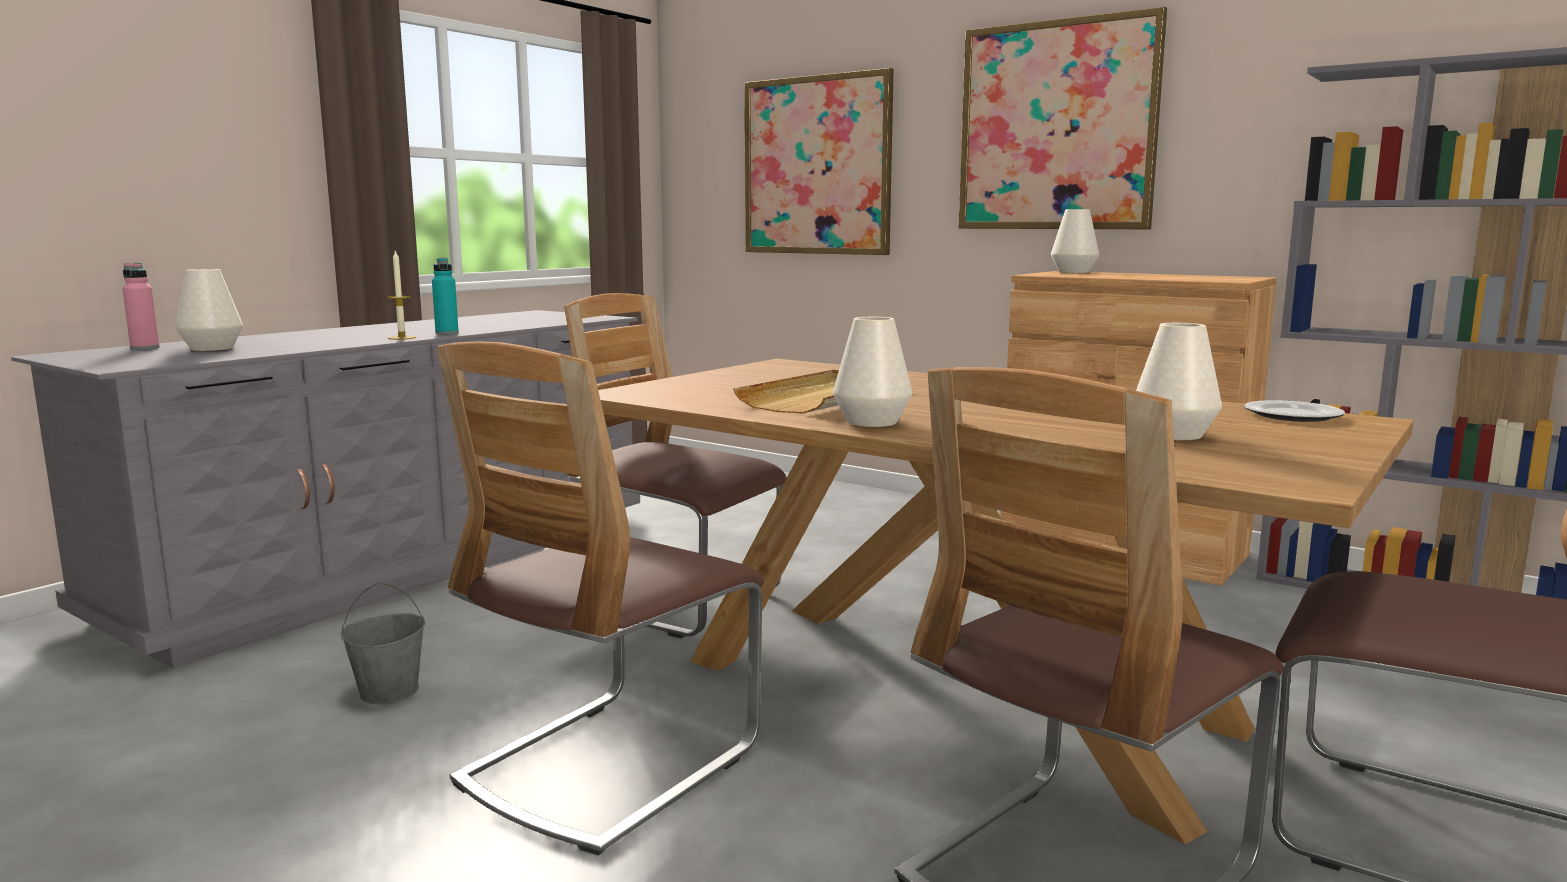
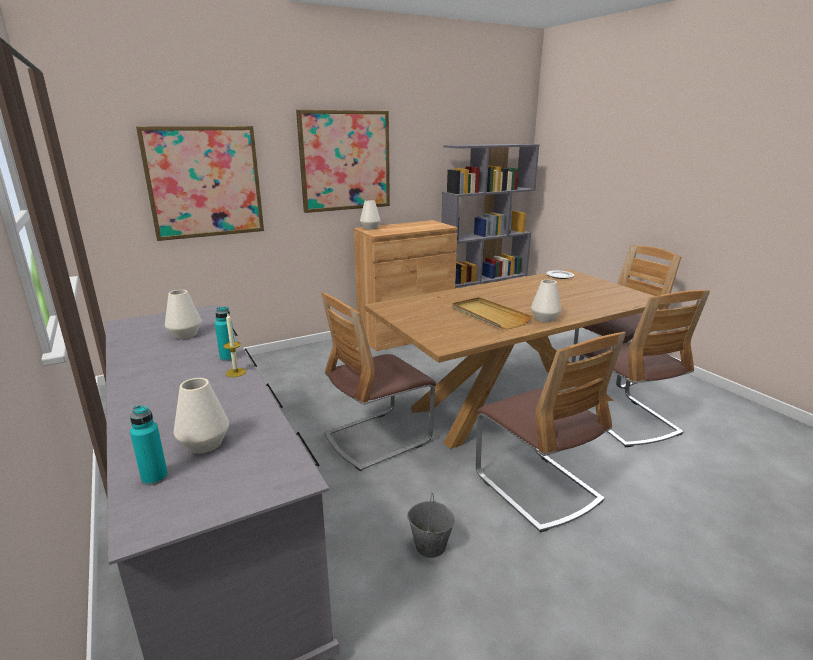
camera: 65 degrees left, 10 degrees up
pink bottle [122,263,160,350] -> turquoise bottle [130,405,168,486]
white vase [1136,323,1222,440] -> white vase moved to [165,290,202,339]

